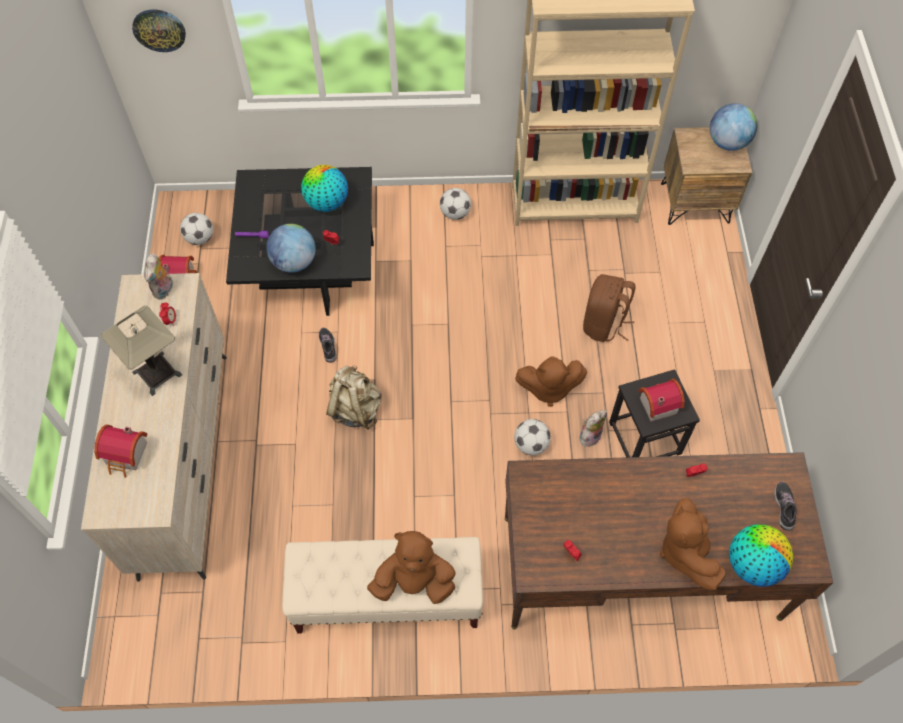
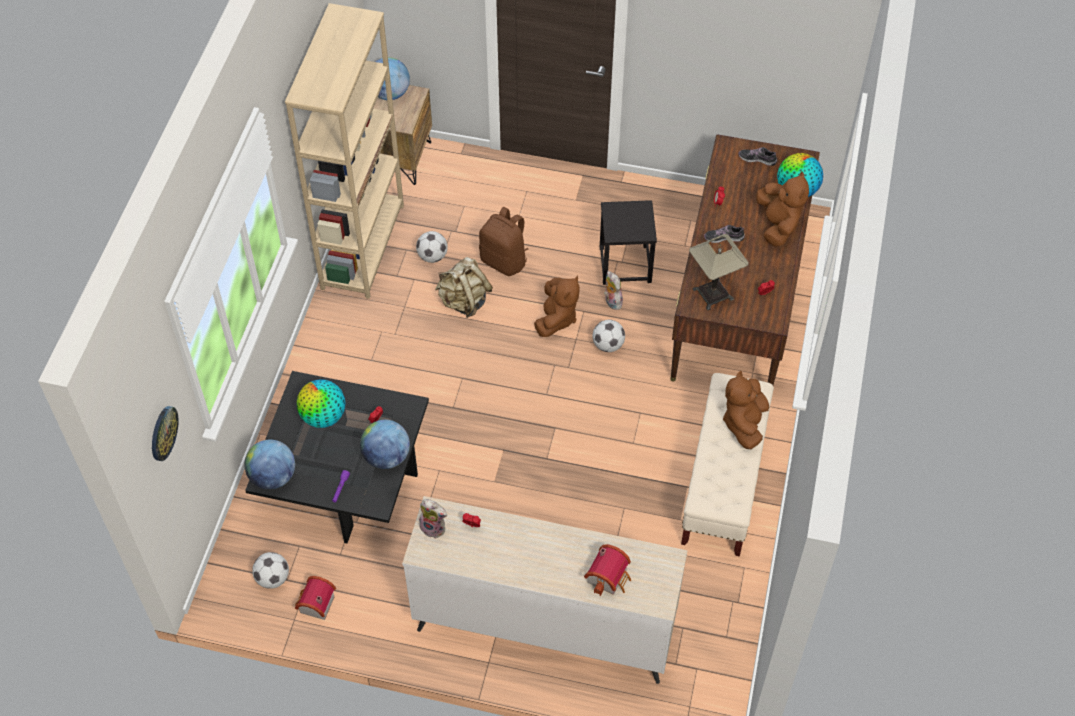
camera: 75 degrees left, 5 degrees down
table lamp [101,306,182,396] -> table lamp moved to [689,234,749,311]
shoe [319,328,337,363] -> shoe moved to [704,225,745,243]
beige backpack [326,365,382,429] -> beige backpack moved to [435,257,493,318]
football [440,188,471,220] -> football moved to [416,231,448,263]
toy house [638,379,685,422] -> none
brown plush toy [660,498,725,590] -> brown plush toy turned 105 degrees counterclockwise [756,172,809,247]
none -> globe [244,439,295,490]

